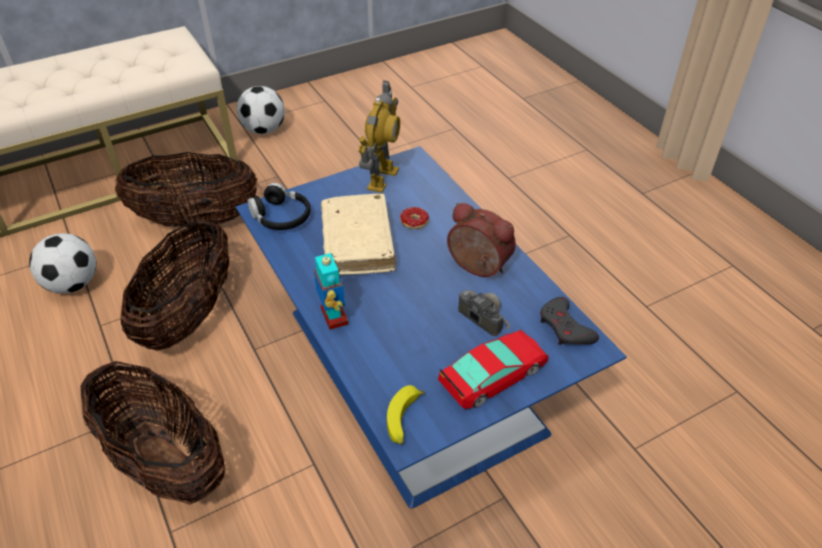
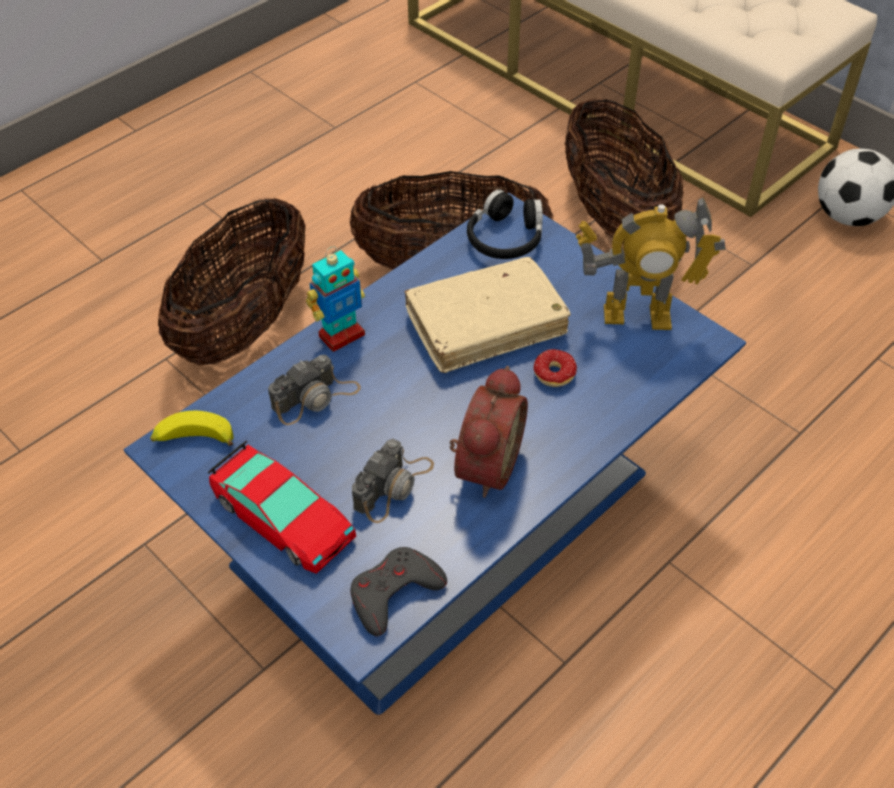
camera: 75 degrees right, 5 degrees up
football [29,233,96,293] -> none
none -> camera [268,355,361,425]

